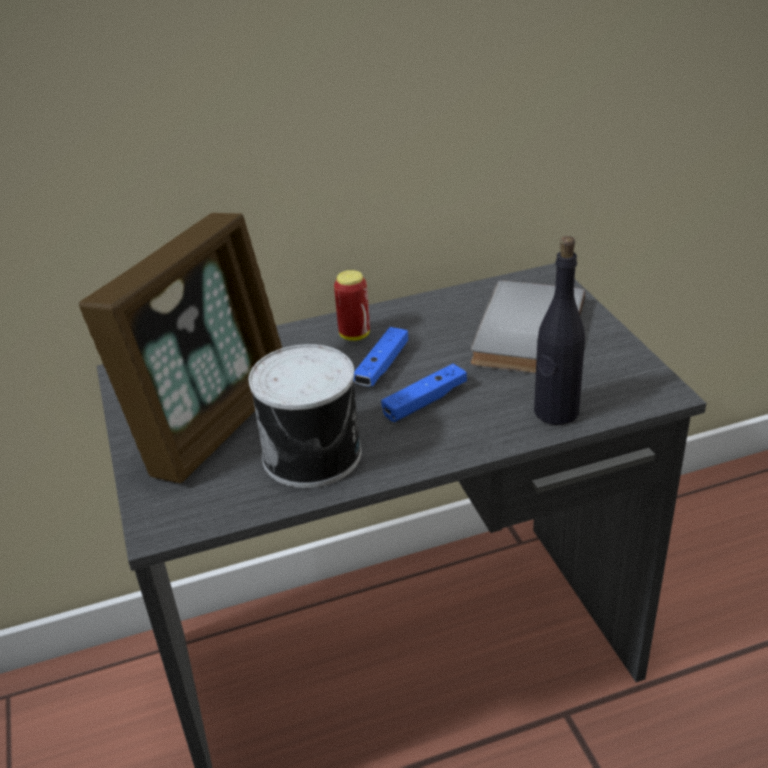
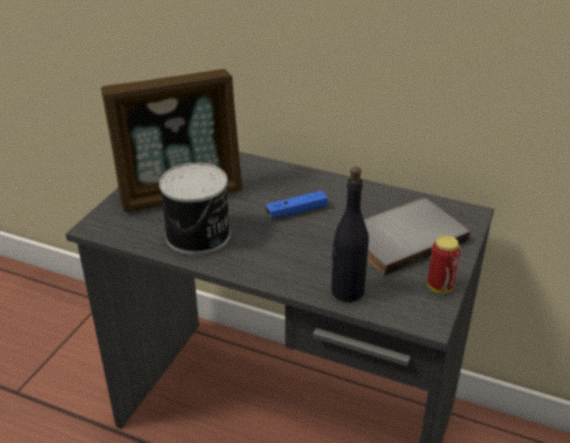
camera: 40 degrees right, 0 degrees up
can [334,270,370,341] -> can moved to [428,235,461,293]
blue game controller [381,364,467,422] -> none

